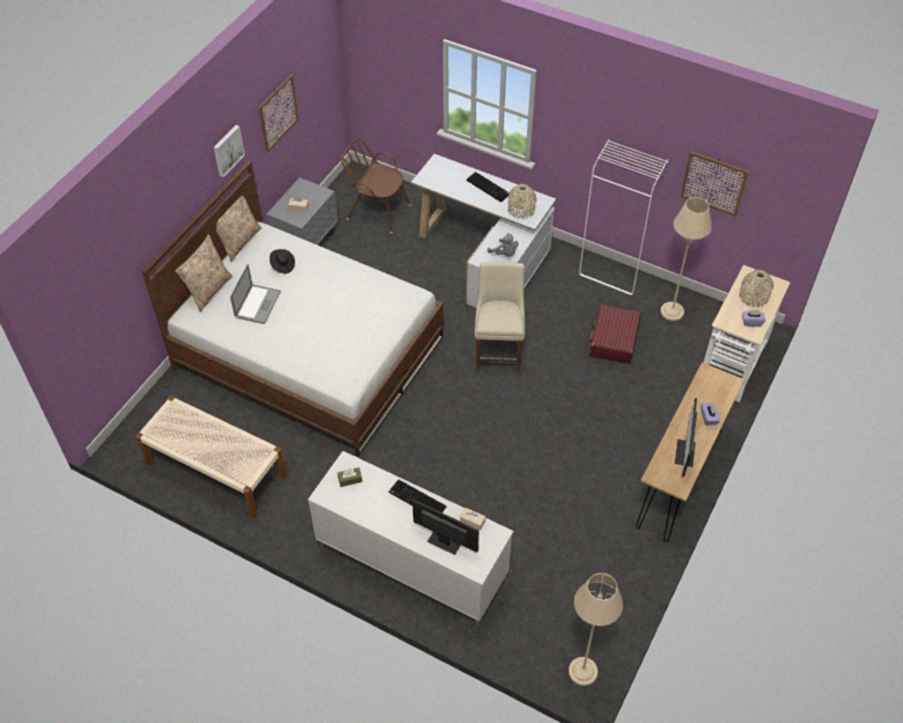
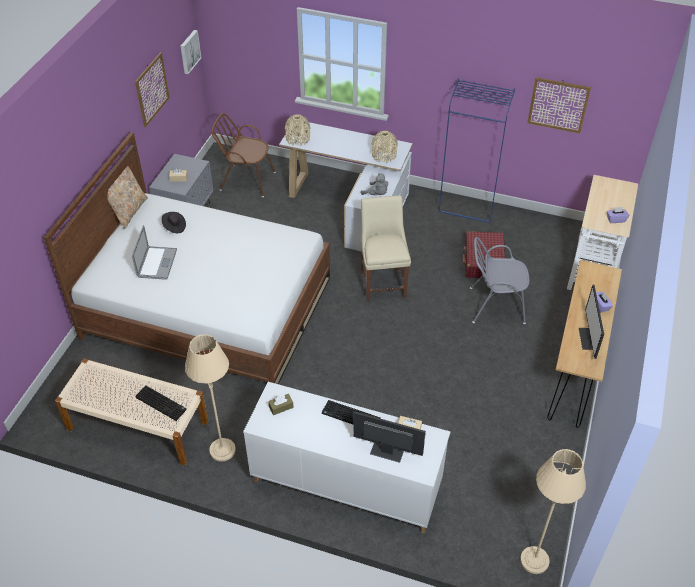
camera: 10 degrees left, 5 degrees down
beige pillow [175,235,232,312] -> none
picture [213,125,245,177] -> picture moved to [180,30,202,74]
keyboard [466,172,509,202] -> keyboard moved to [135,385,187,421]
white clothes rack [579,139,668,295] -> blue clothes rack [439,78,515,222]
beige floor lamp [661,197,712,321] -> beige floor lamp moved to [185,334,236,462]
beige vase [739,270,774,307] -> beige vase moved to [285,115,310,146]
none -> grey chair [470,237,529,324]

